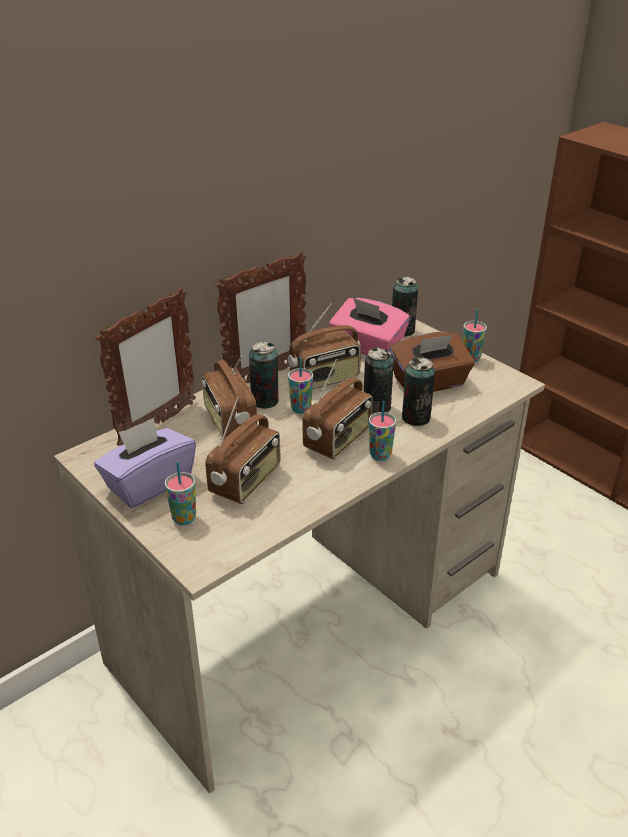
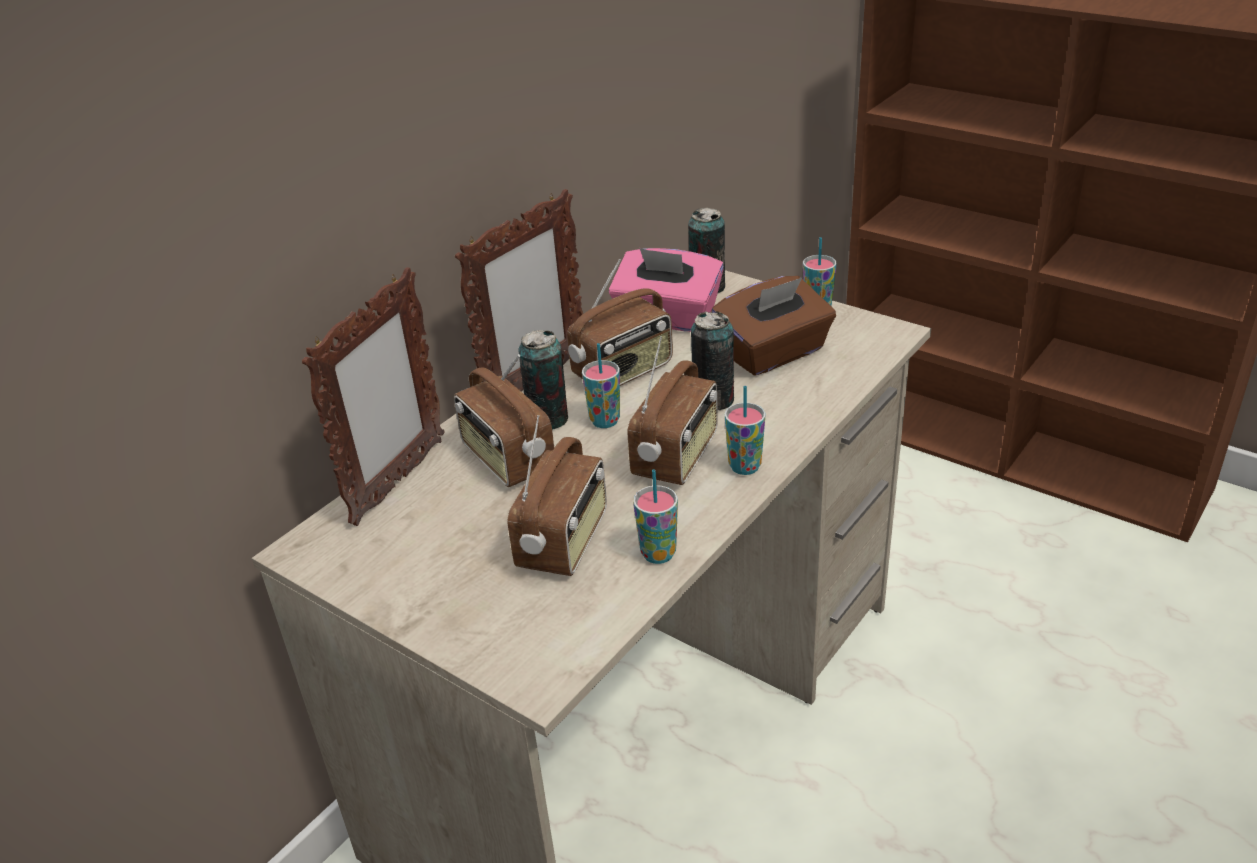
camera: 10 degrees left, 0 degrees up
purple tissue box [94,418,196,508] -> none
cup [165,462,196,525] -> cup moved to [633,470,678,564]
can [402,357,435,426] -> none

